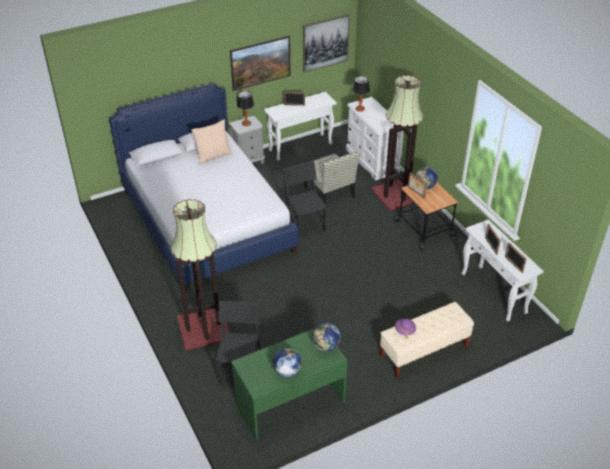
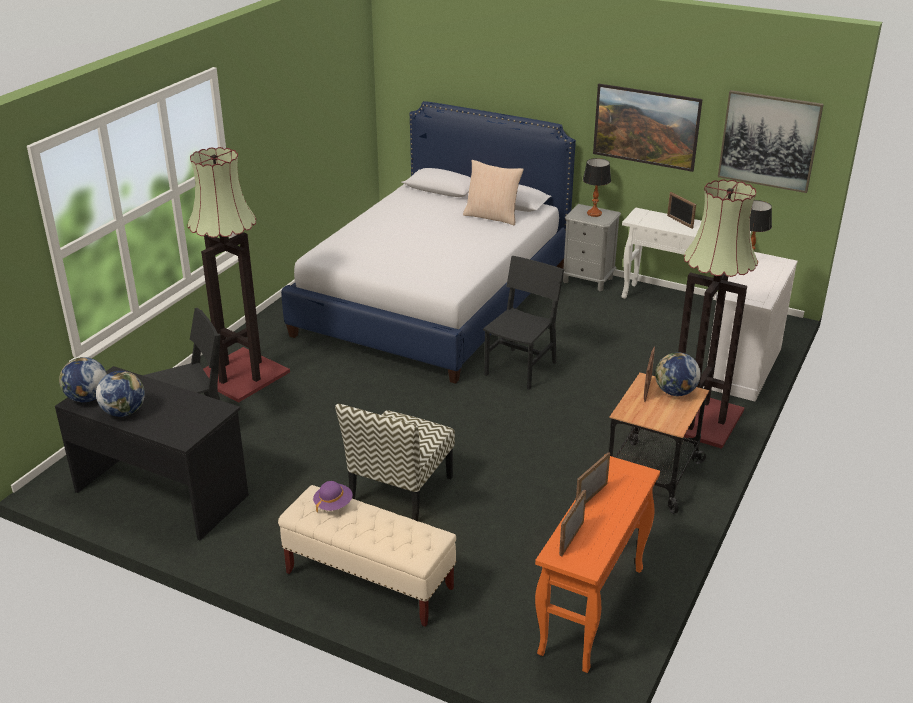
camera: 55 degrees right, 10 degrees down
green desk [231,328,347,441] -> black desk [55,366,249,540]
chair [305,151,361,205] -> chair moved to [335,404,455,521]
globe [312,323,341,352] -> globe moved to [59,357,107,402]
white console table [461,220,544,322] -> orange console table [535,456,660,673]

